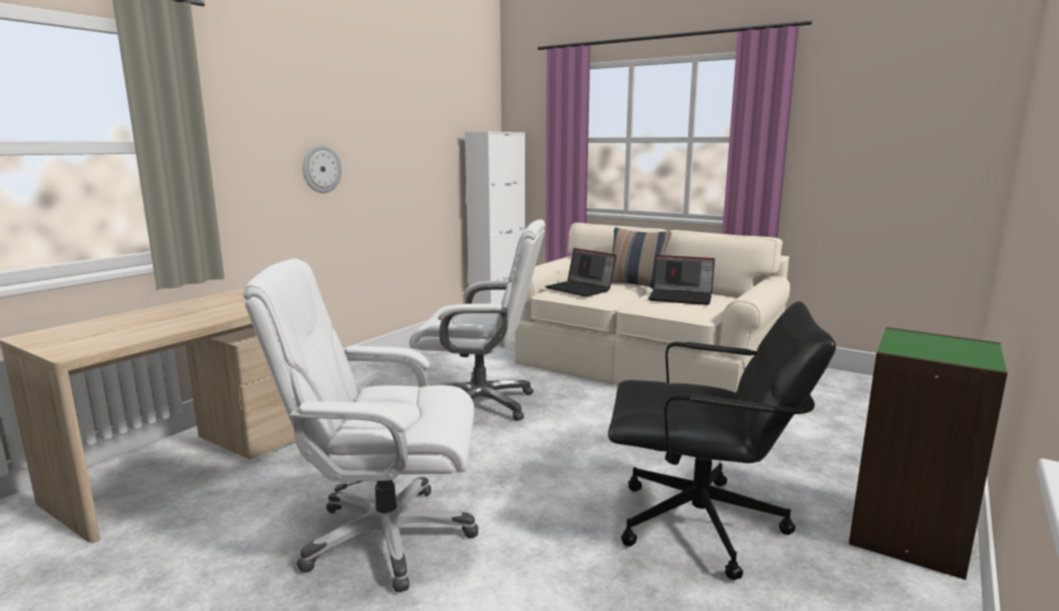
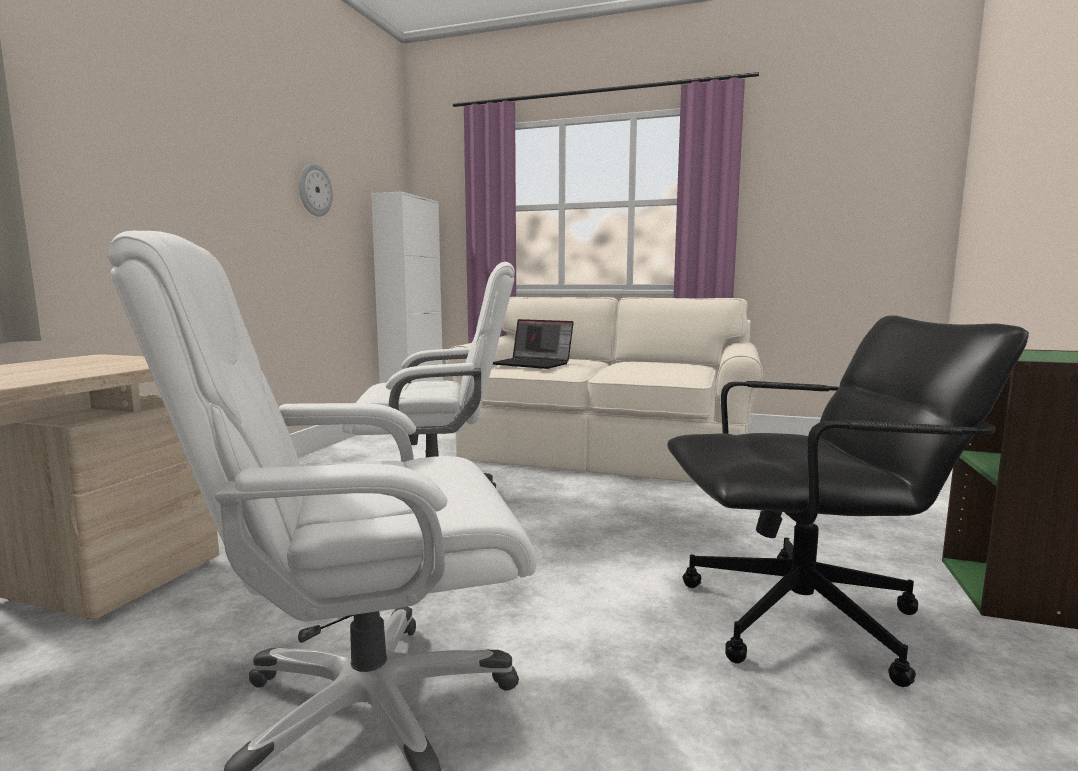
camera: 15 degrees left, 5 degrees down
wall clock [303,145,342,193] -> wall clock moved to [299,164,333,217]
pillow [611,228,671,288] -> none
laptop [648,255,715,305] -> none

